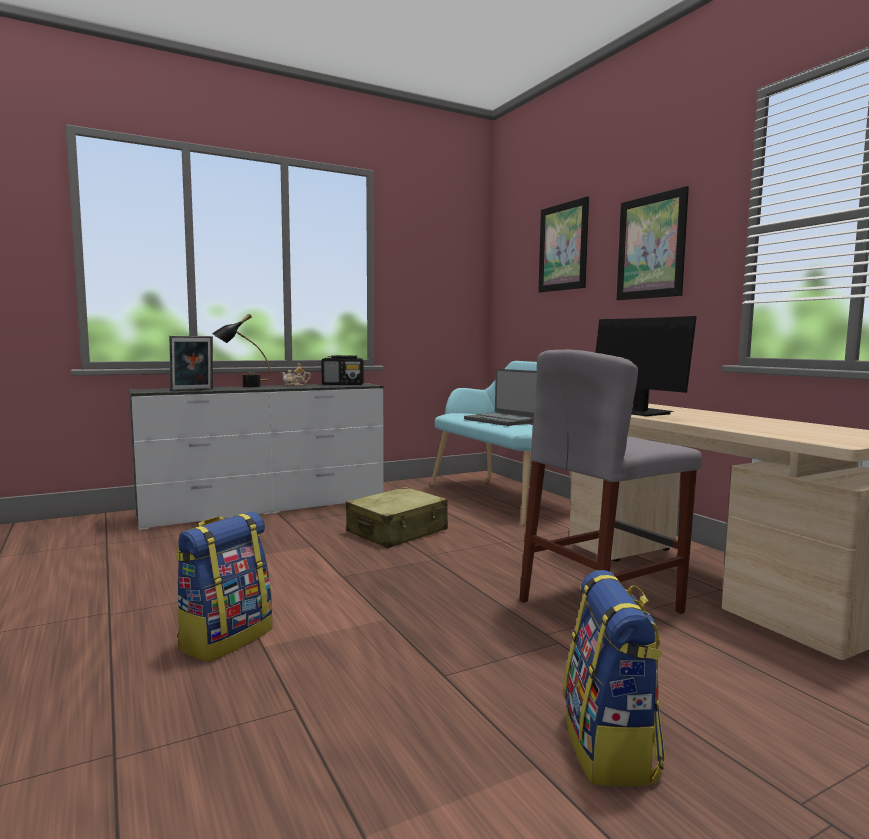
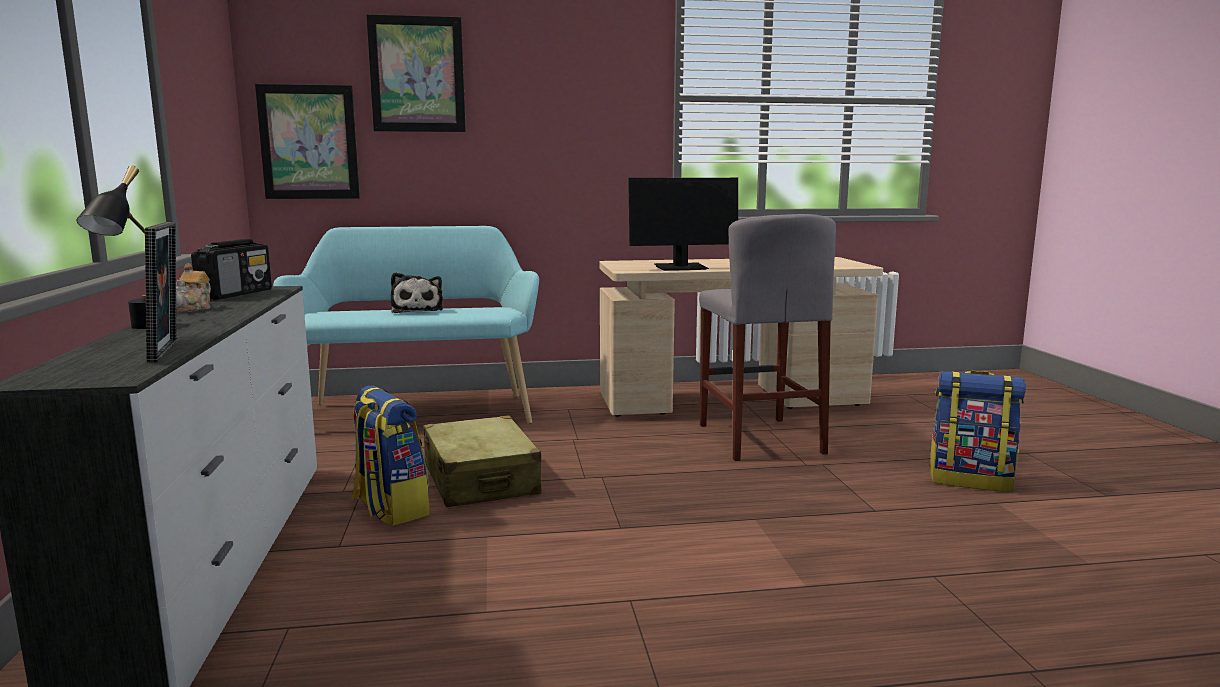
camera: 70 degrees left, 5 degrees up
backpack [175,512,272,662] -> backpack moved to [352,385,430,526]
laptop [464,369,537,426] -> plush toy [390,272,443,313]
picture [617,186,689,300] -> picture moved to [255,84,360,199]

